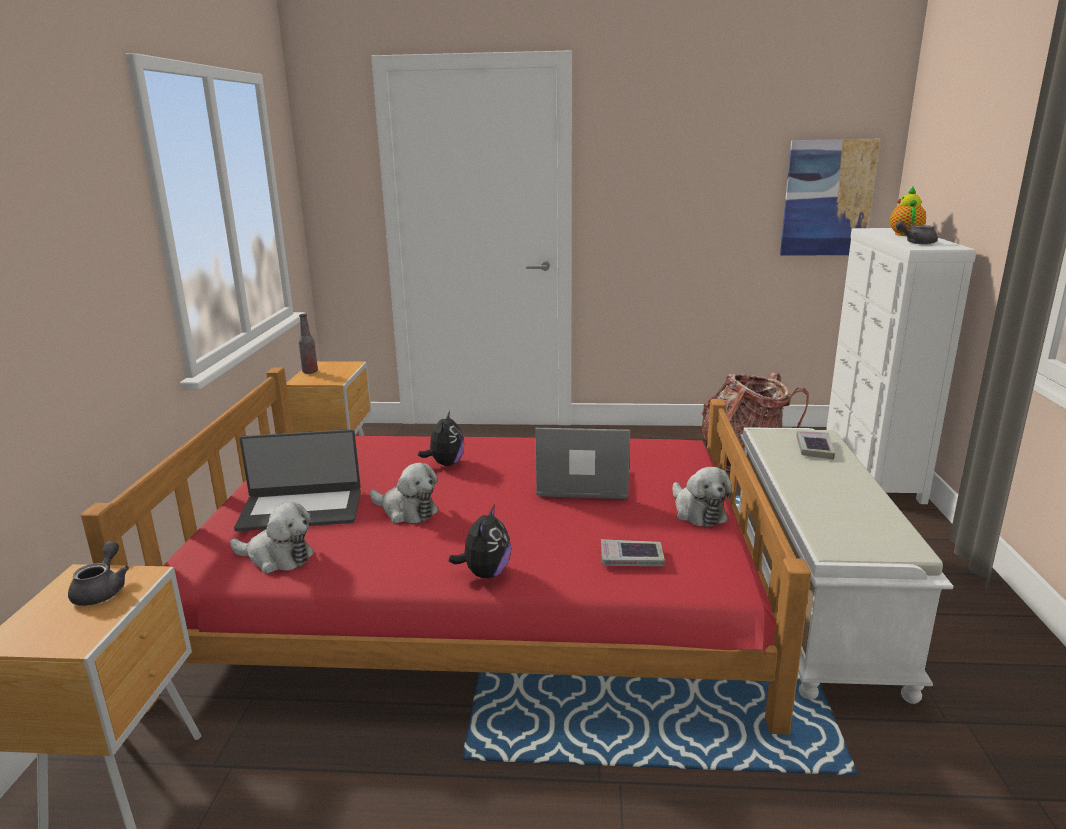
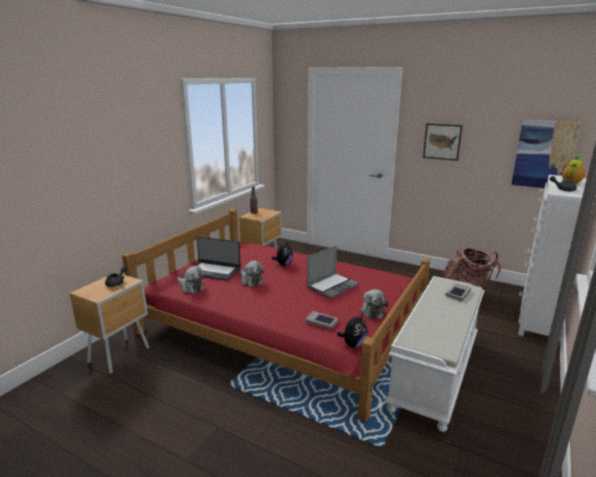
camera: 25 degrees right, 0 degrees up
plush toy [449,504,511,578] -> plush toy moved to [337,313,368,348]
laptop [535,428,630,499] -> laptop turned 105 degrees clockwise [307,245,359,299]
none -> picture [423,124,462,161]

